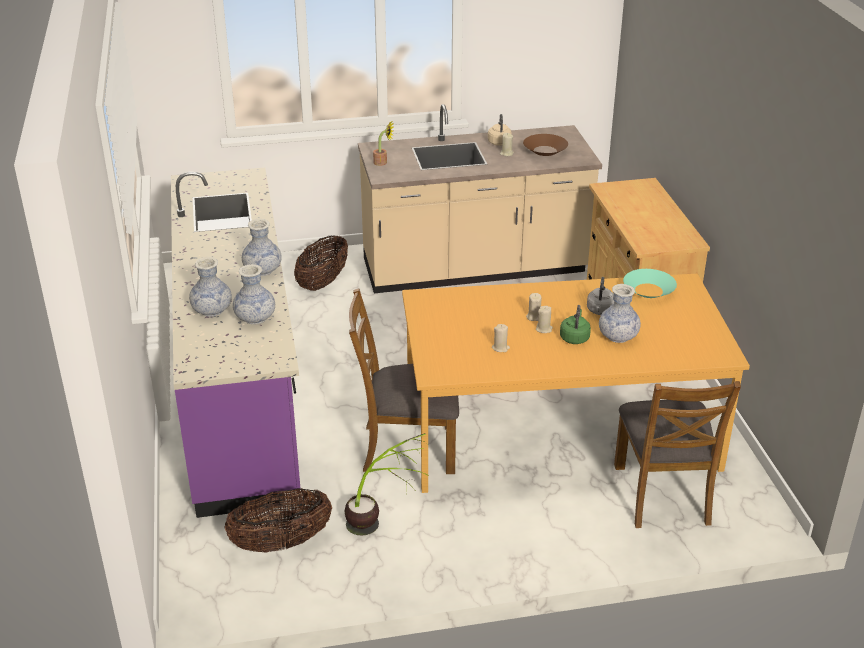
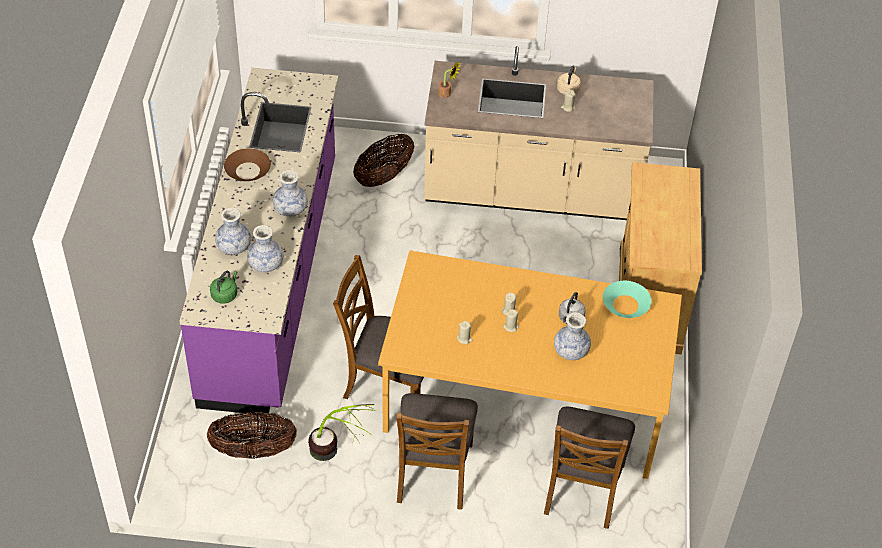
camera: 15 degrees right, 15 degrees up
brown bowl [523,134,568,156] -> brown bowl moved to [224,148,271,181]
green kettle [560,305,591,344] -> green kettle moved to [210,271,238,303]
none -> brown chair [396,393,478,510]

